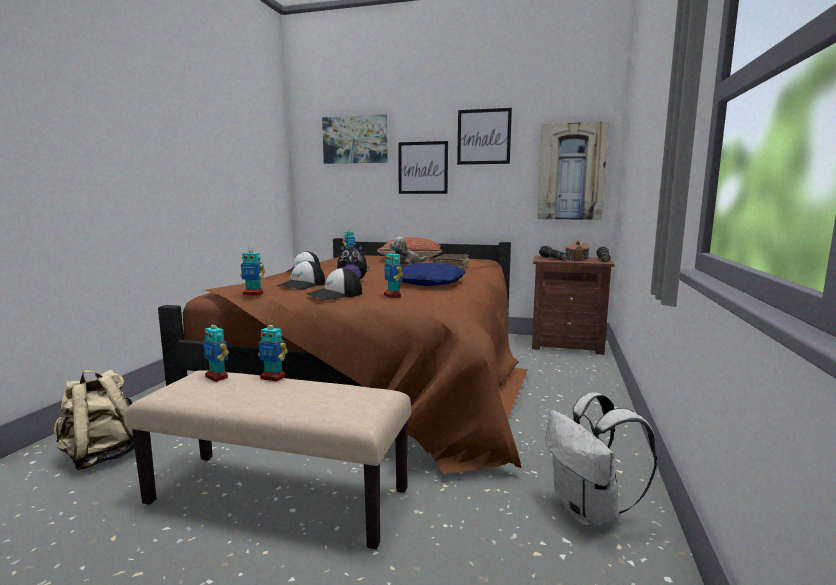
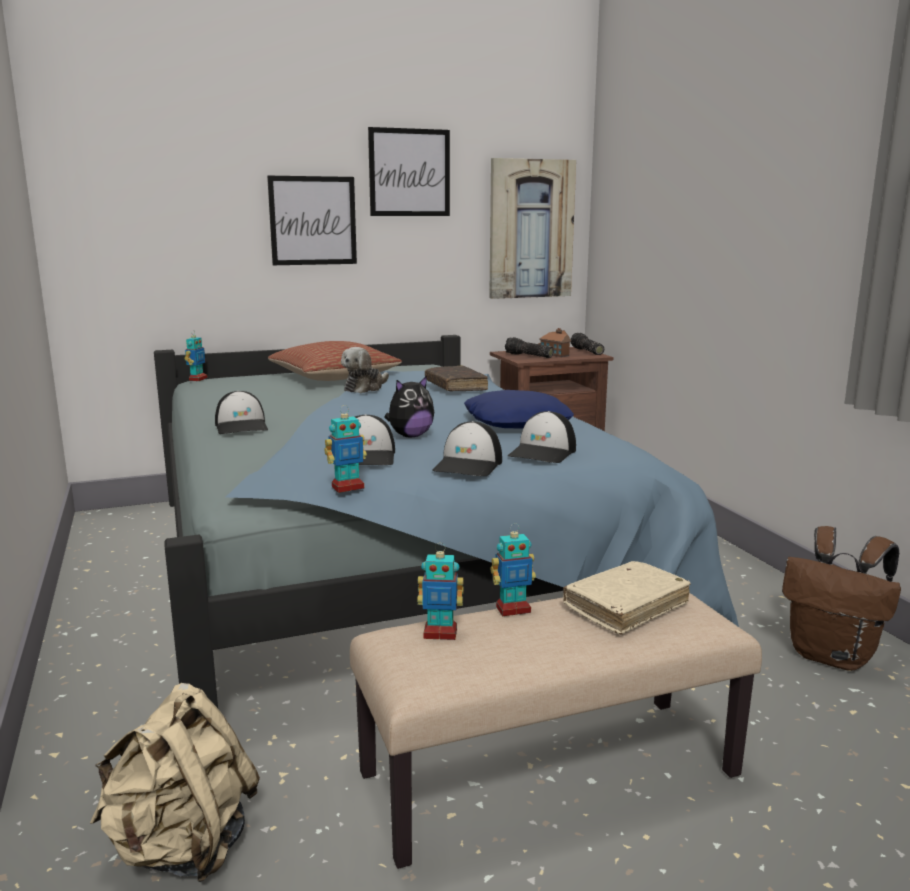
camera: 35 degrees left, 5 degrees up
brown bed [158,238,528,474] -> blue bed [154,335,739,708]
picture [322,114,388,164] -> none
toy robot [384,250,403,298] -> cap [508,411,576,463]
white backpack [546,392,657,527] -> brown backpack [782,526,901,671]
none -> beige book [563,561,691,634]

